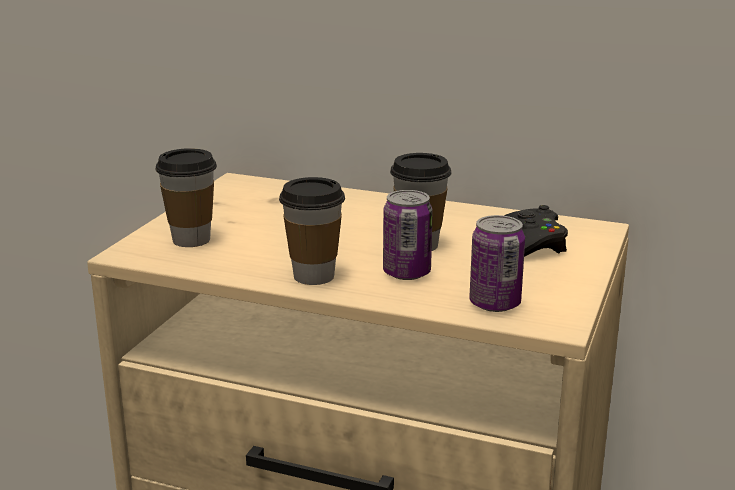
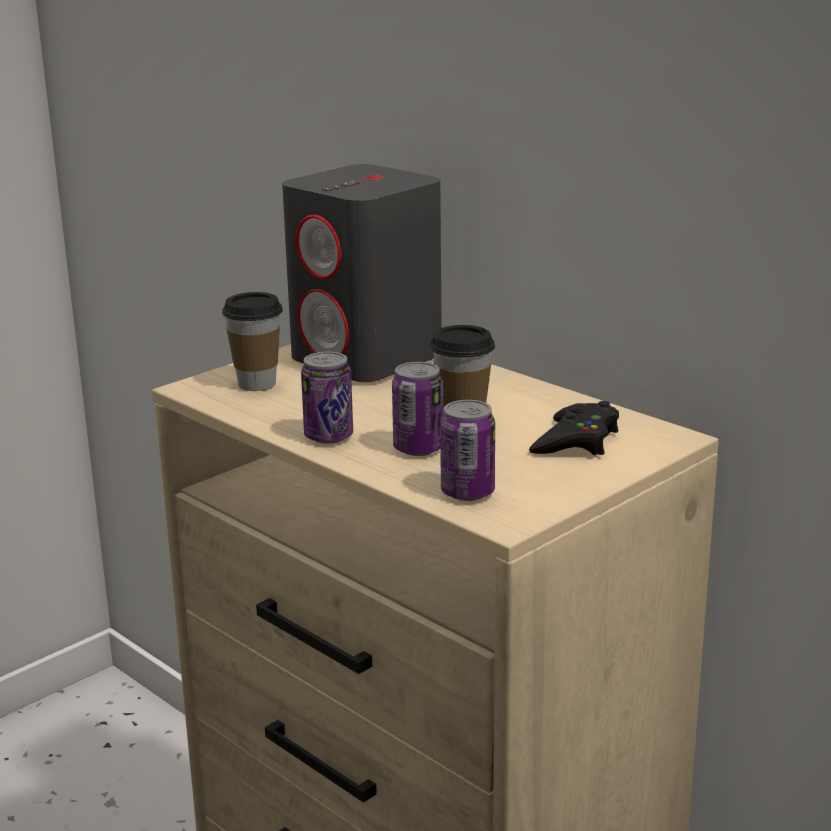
camera: 25 degrees right, 0 degrees up
cup [279,177,345,285] -> can [301,352,353,444]
none -> grey speaker [282,164,442,382]

